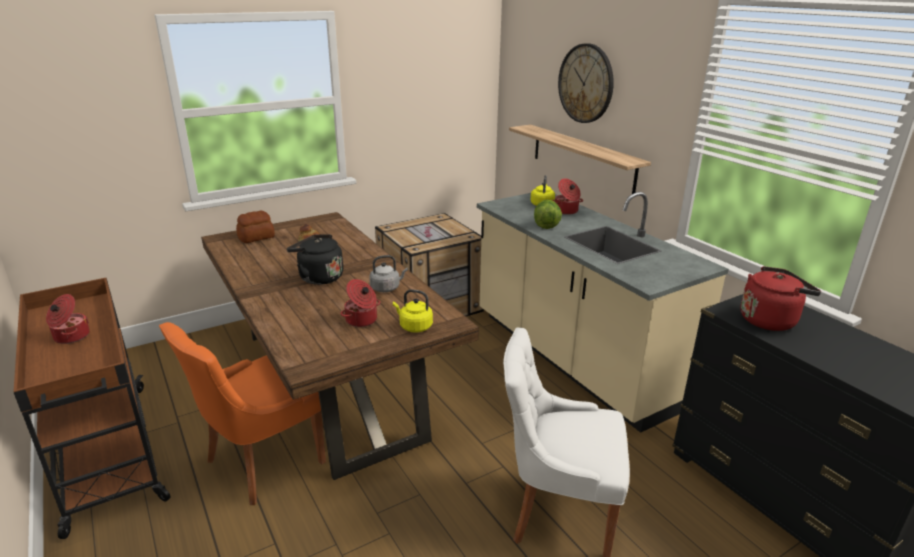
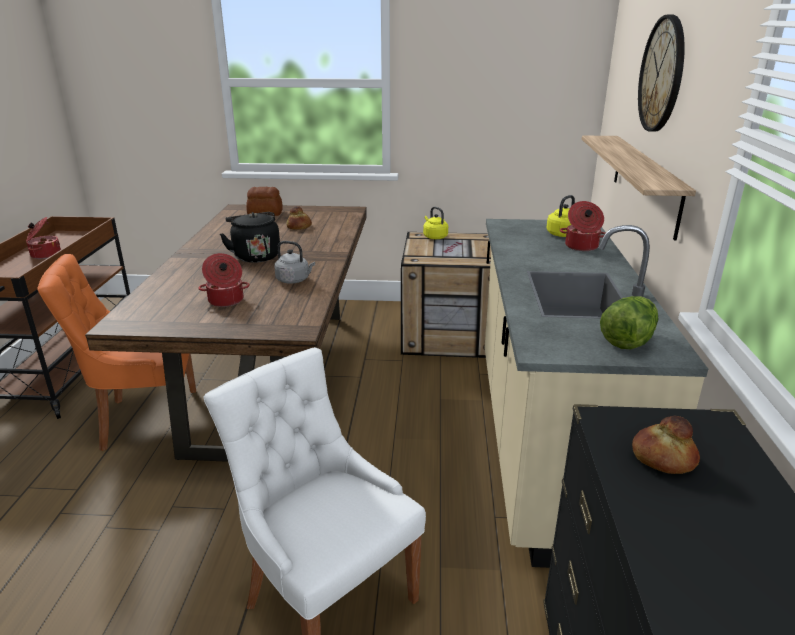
camera: 35 degrees right, 0 degrees up
yellow kettle [393,289,433,333] -> yellow kettle moved to [423,207,448,239]
lettuce [534,200,562,229] -> lettuce moved to [600,296,658,349]
red kettle [741,266,821,331] -> bread [632,416,700,474]

